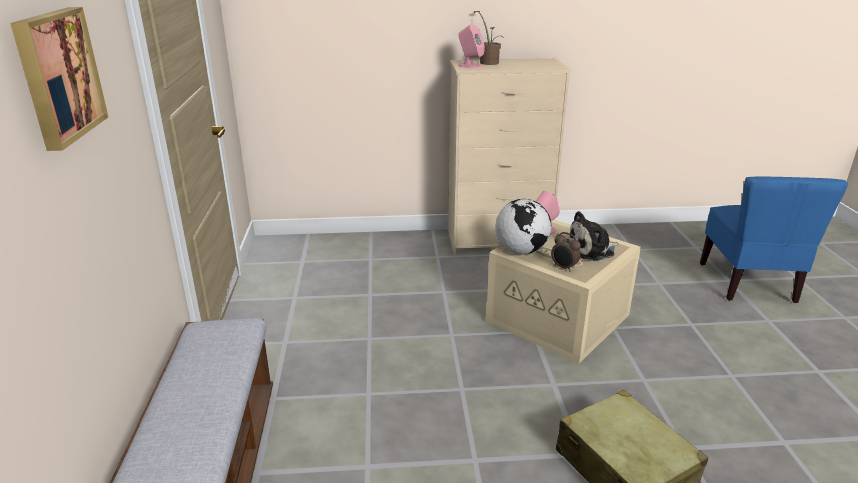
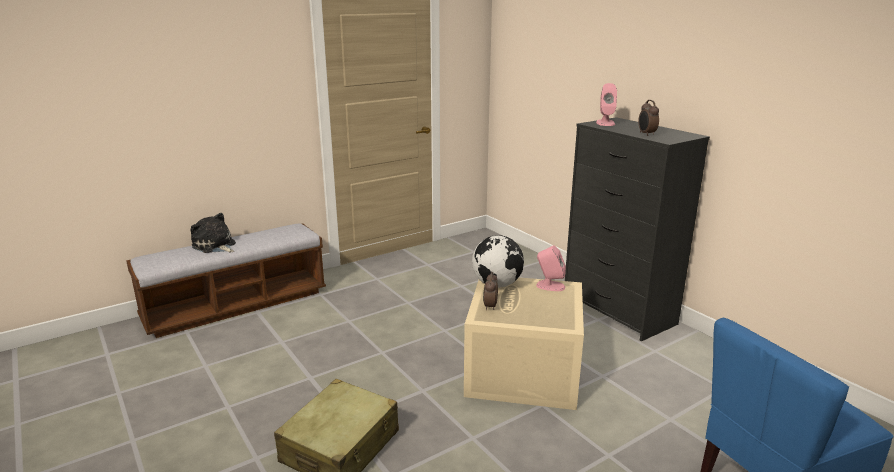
camera: 60 degrees right, 5 degrees down
picture [10,7,108,151] -> none
beige dresser [448,58,571,255] -> black dresser [565,117,710,341]
potted plant [474,11,503,65] -> none
plush toy [569,211,618,261] -> plush toy moved to [191,213,236,253]
none -> alarm clock [638,100,659,136]

